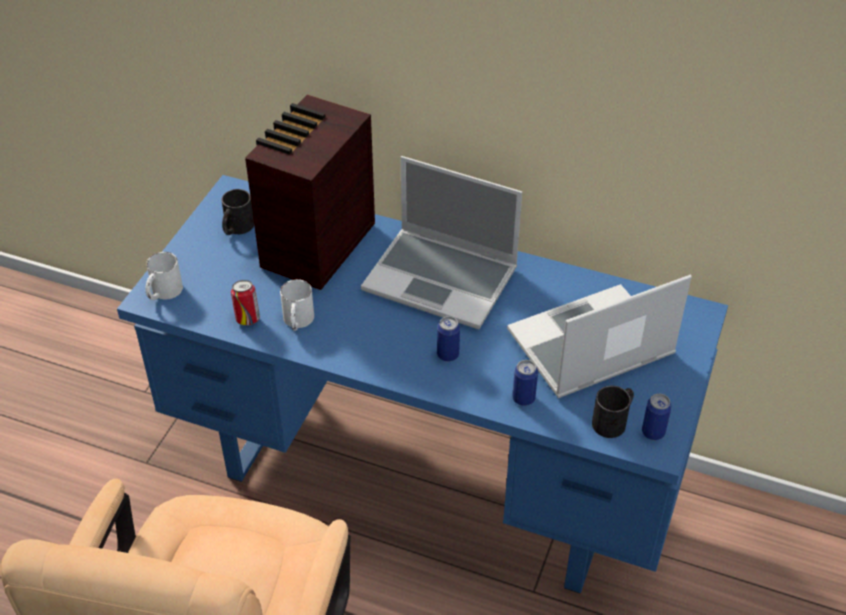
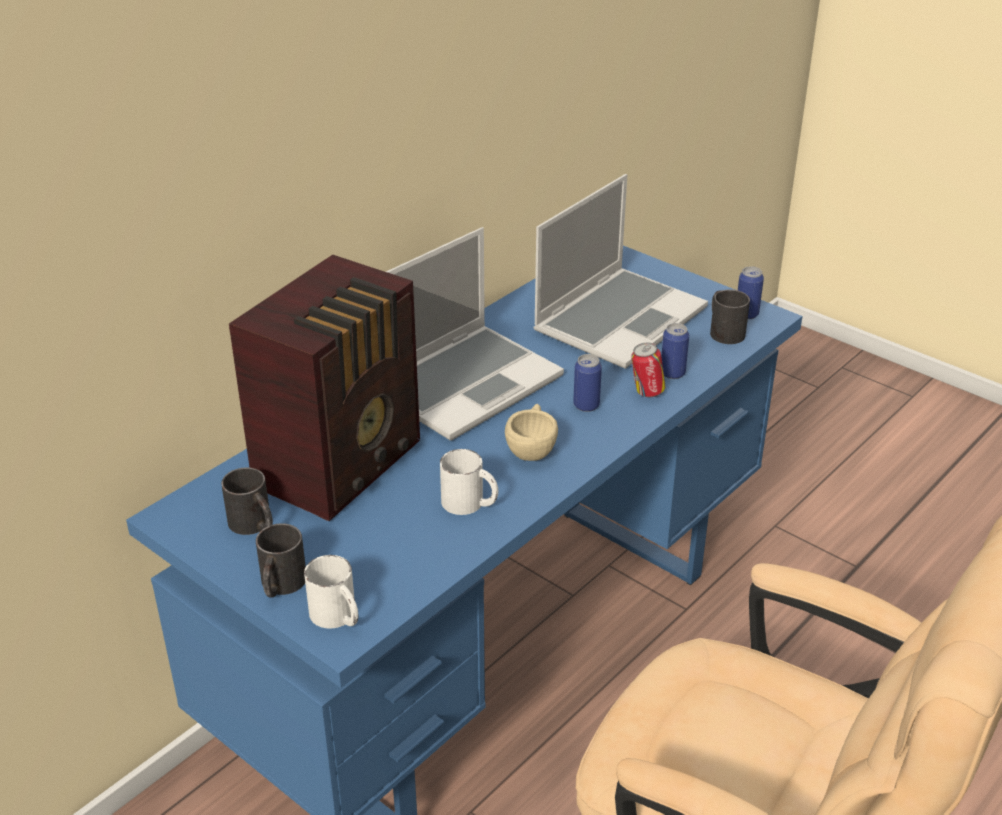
camera: 70 degrees left, 10 degrees down
can [231,280,260,326] -> can moved to [631,342,665,397]
radio [245,95,375,290] -> radio turned 105 degrees counterclockwise [229,255,420,521]
laptop [507,275,691,398] -> laptop turned 135 degrees counterclockwise [533,174,708,369]
none -> black mug [256,523,306,598]
none -> beige cup [505,404,558,461]

